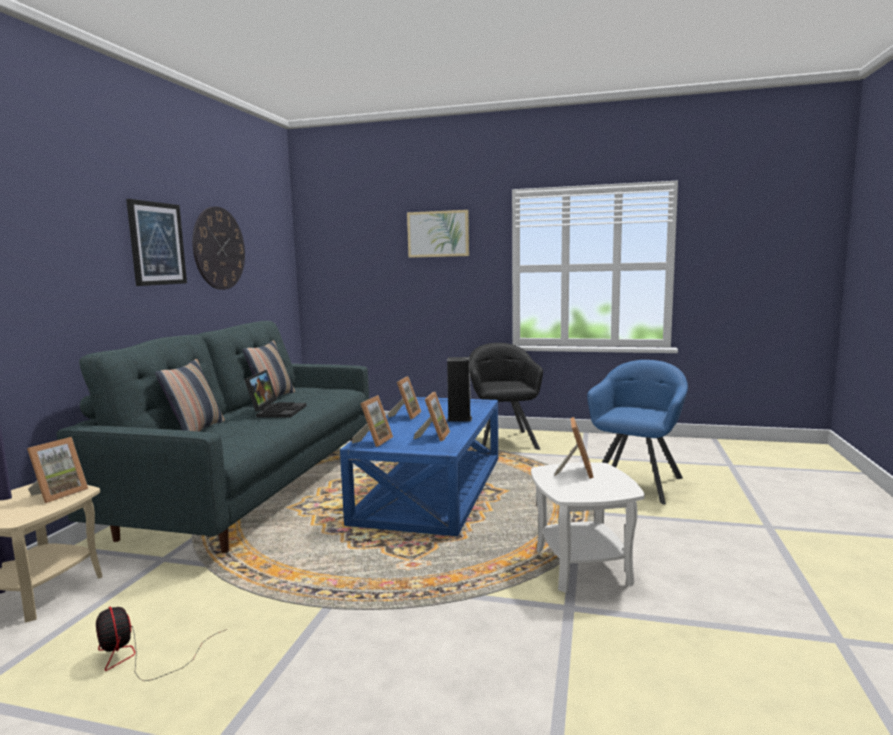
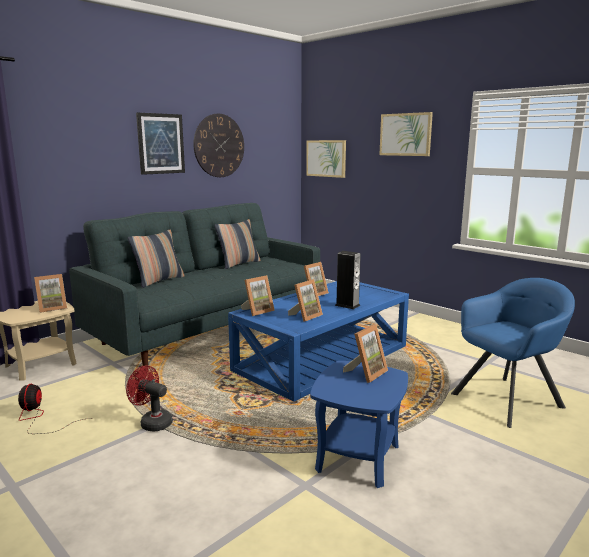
camera: 30 degrees right, 5 degrees up
laptop [244,370,307,417] -> none
black armchair [469,343,543,450] -> none
white side table [531,462,645,593] -> blue side table [310,361,408,488]
none -> red fan [126,366,173,432]
none -> picture [306,140,346,178]

